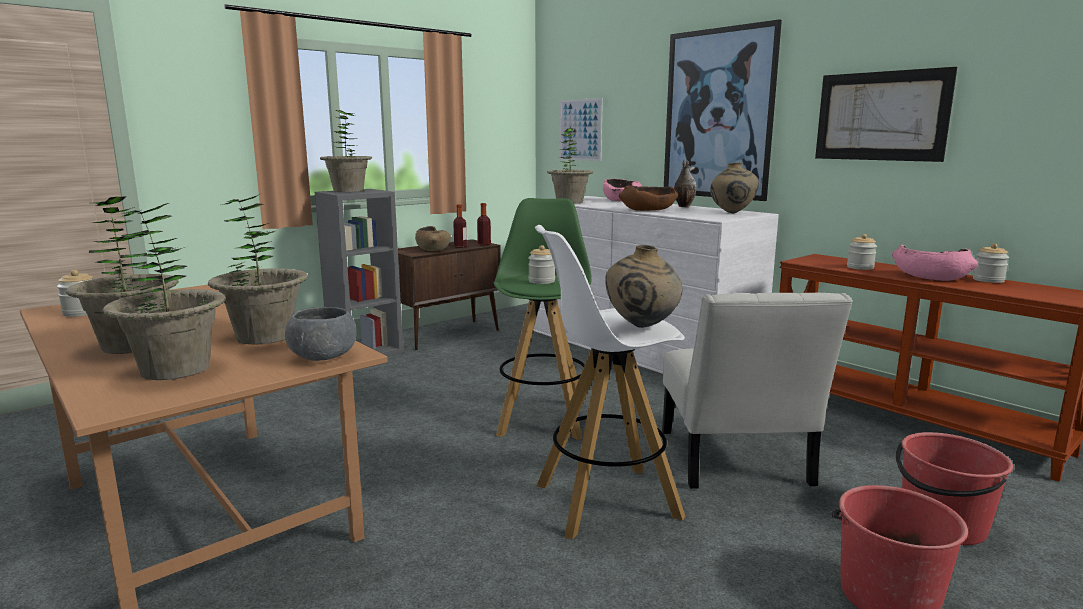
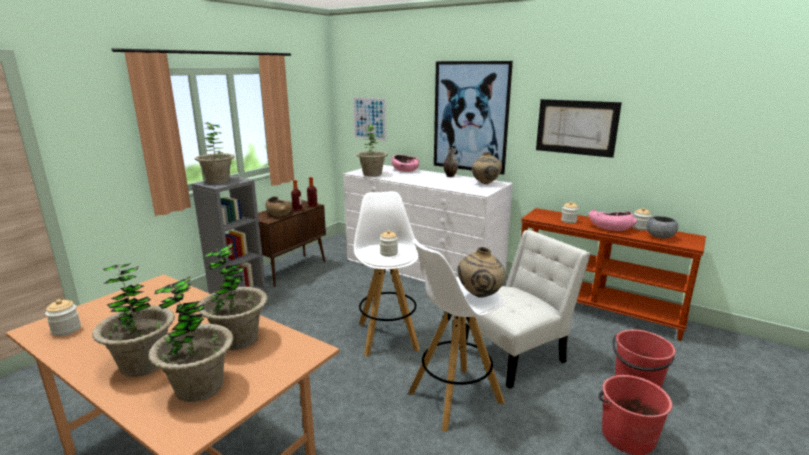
camera: 15 degrees left, 5 degrees up
grey bowl [285,307,357,361] -> grey bowl moved to [647,216,678,239]
green stool [494,198,592,440] -> white stool [354,191,420,357]
brown bowl [619,186,678,211] -> none
white chair [662,293,853,489] -> white chair turned 105 degrees counterclockwise [459,230,590,389]

